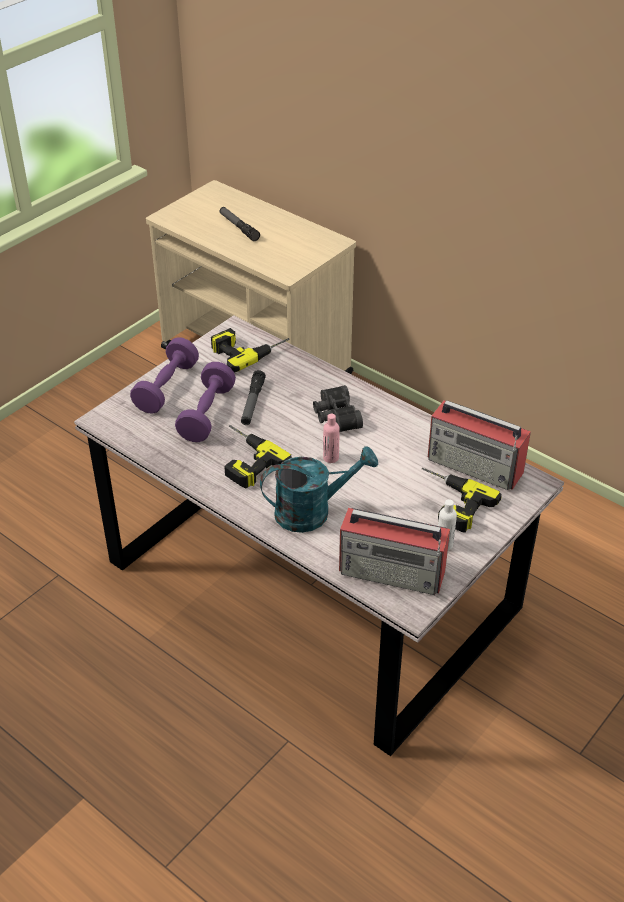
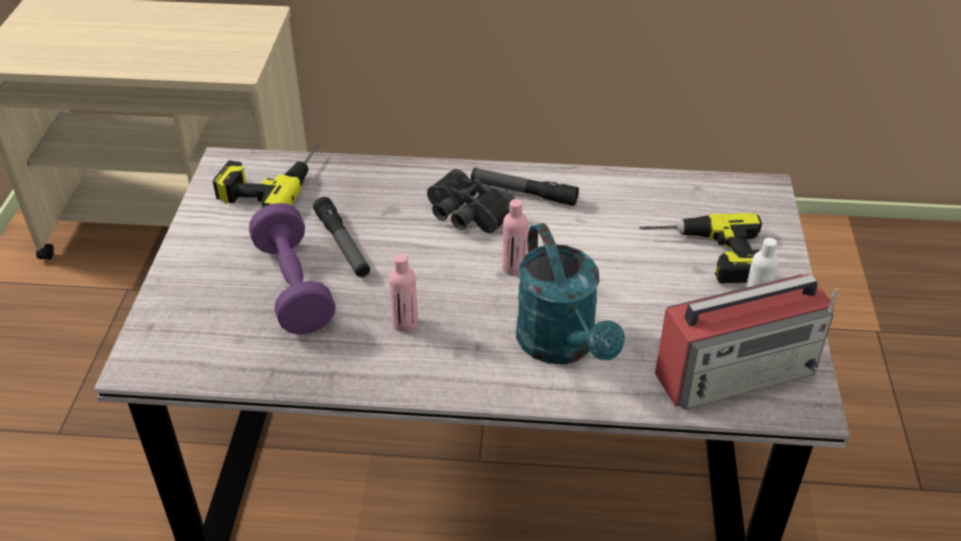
camera: 35 degrees left, 0 degrees up
purple dumbbell [130,337,199,414] -> none
flashlight [220,207,260,241] -> flashlight moved to [471,168,579,206]
power drill [224,425,292,489] -> pink bottle [389,254,418,332]
turquoise watering can [260,446,378,533] -> turquoise watering can turned 120 degrees clockwise [516,223,625,364]
radio [428,400,531,490] -> none

